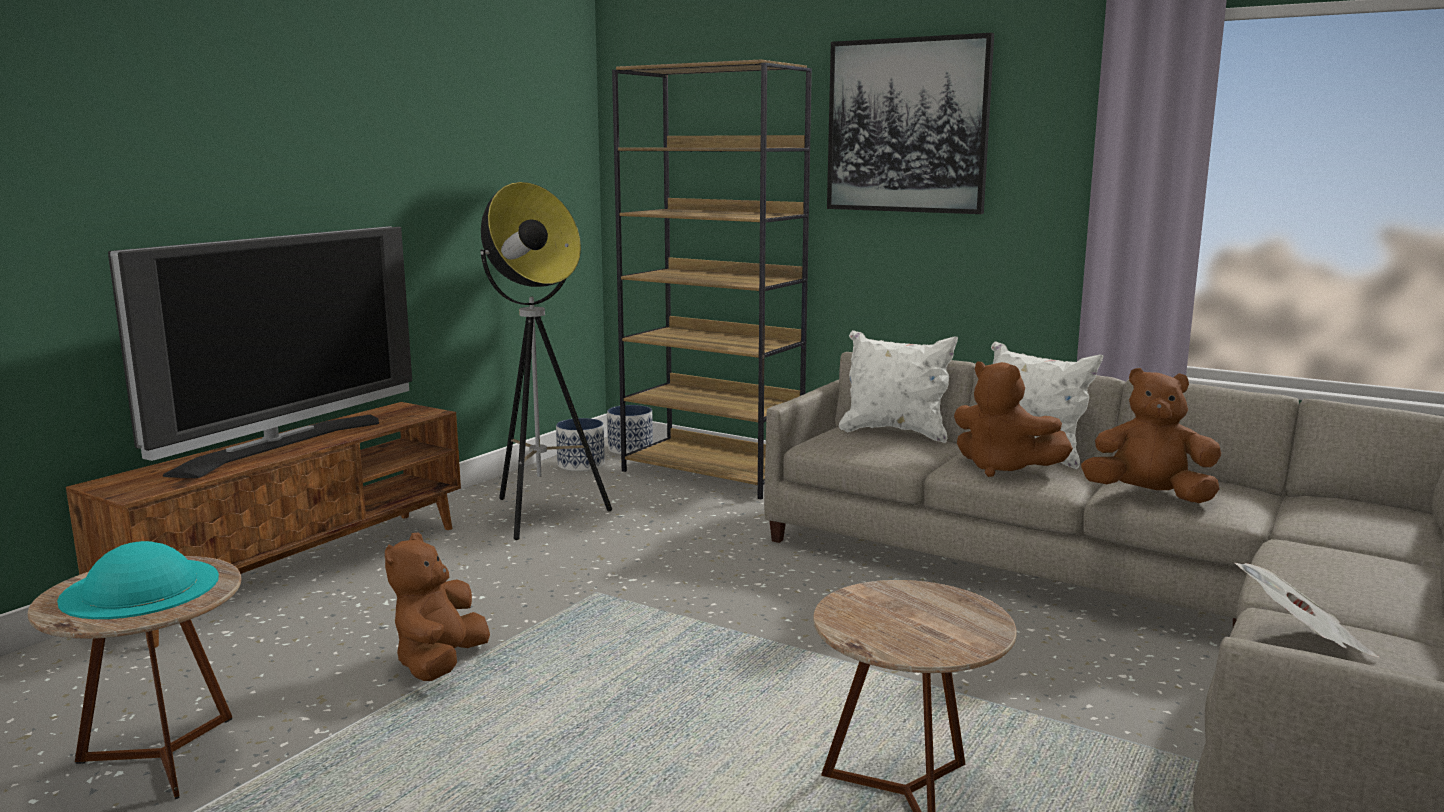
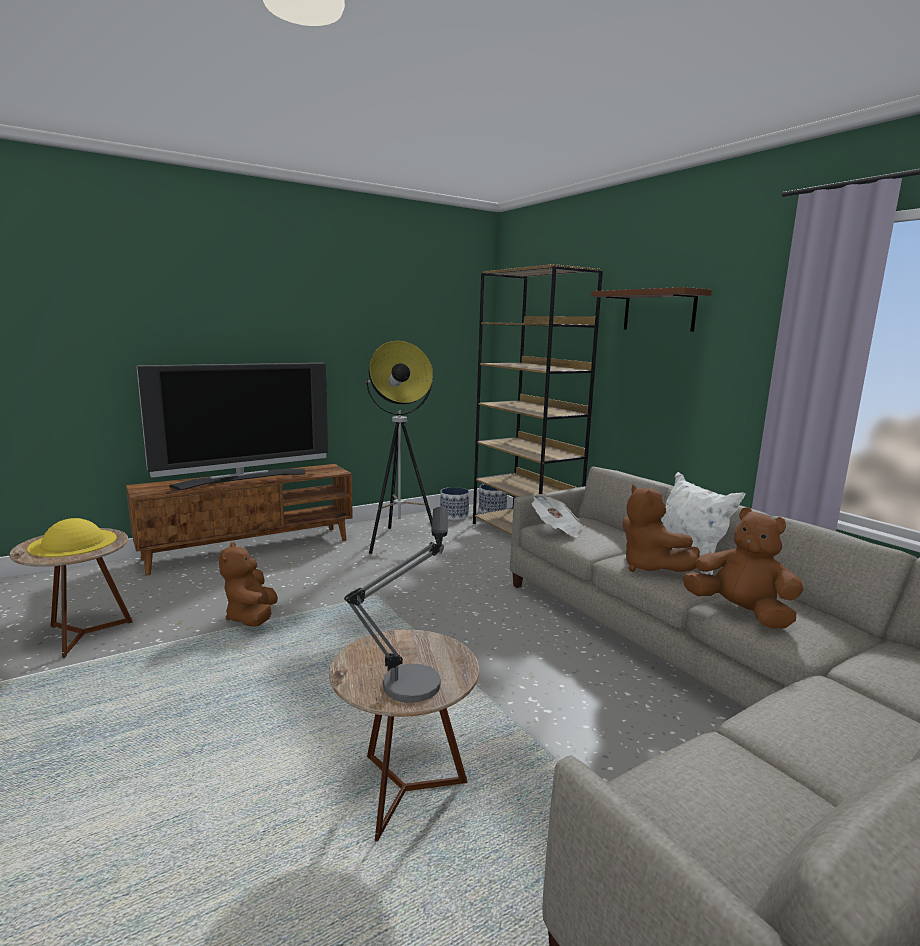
camera: 25 degrees right, 0 degrees up
turquoise hat [57,541,219,619] -> yellow hat [27,518,117,557]
brown plush toy [385,532,490,681] -> brown plush toy turned 45 degrees counterclockwise [218,542,278,627]
picture [827,33,994,214] -> brown shelf [591,287,712,332]
white pillow [839,330,958,443] -> none
newspaper [1235,563,1380,657] -> newspaper moved to [532,494,583,537]
none -> table lamp [344,507,448,703]

